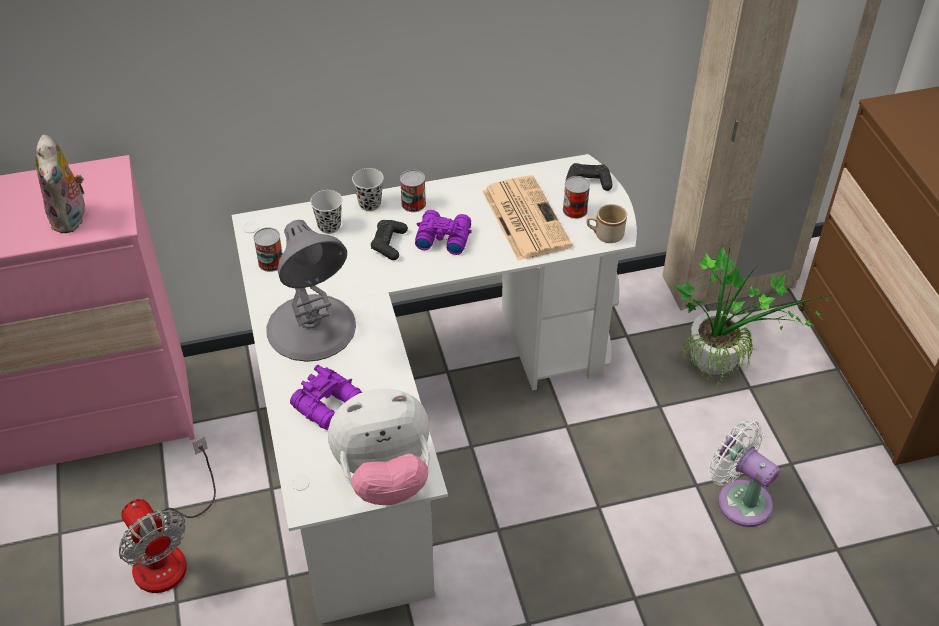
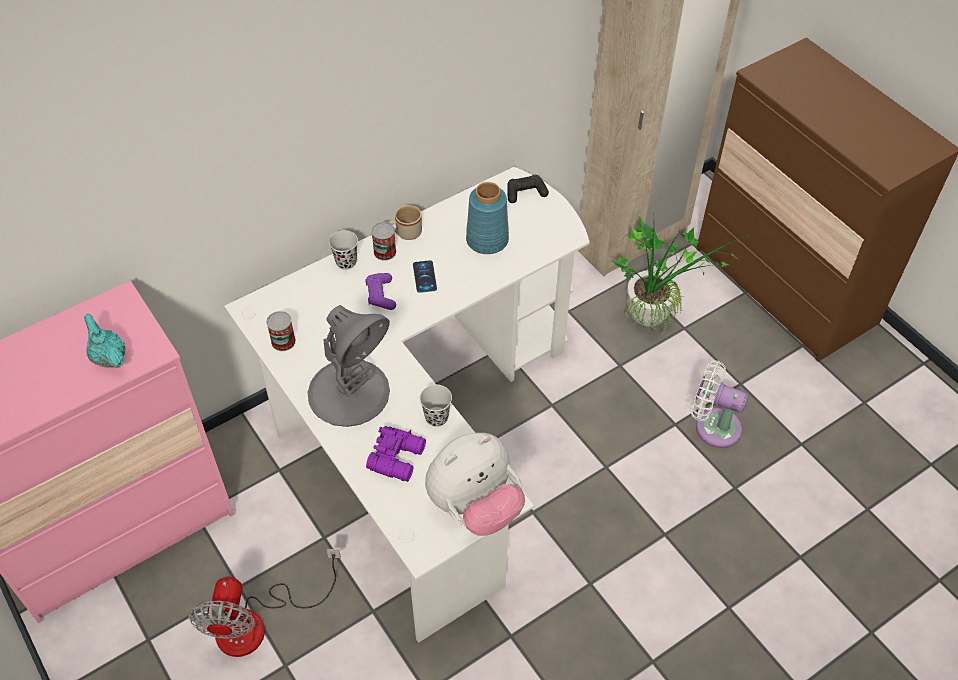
camera: 20 degrees left, 5 degrees up
plush toy [35,135,85,233] -> turquoise teapot [84,314,126,368]
fan [118,436,216,593] -> fan turned 60 degrees clockwise [189,549,341,657]
black cup [310,190,342,234] -> black cup moved to [420,385,452,427]
black game controller [371,220,408,260] -> purple game controller [365,273,396,310]
purple binoculars [415,210,472,255] -> phone [413,260,437,293]
newspaper [482,175,572,261] -> blue vase [466,182,509,254]
can [563,176,590,219] -> none
beige mug [587,204,627,243] -> beige mug moved to [388,205,422,240]

